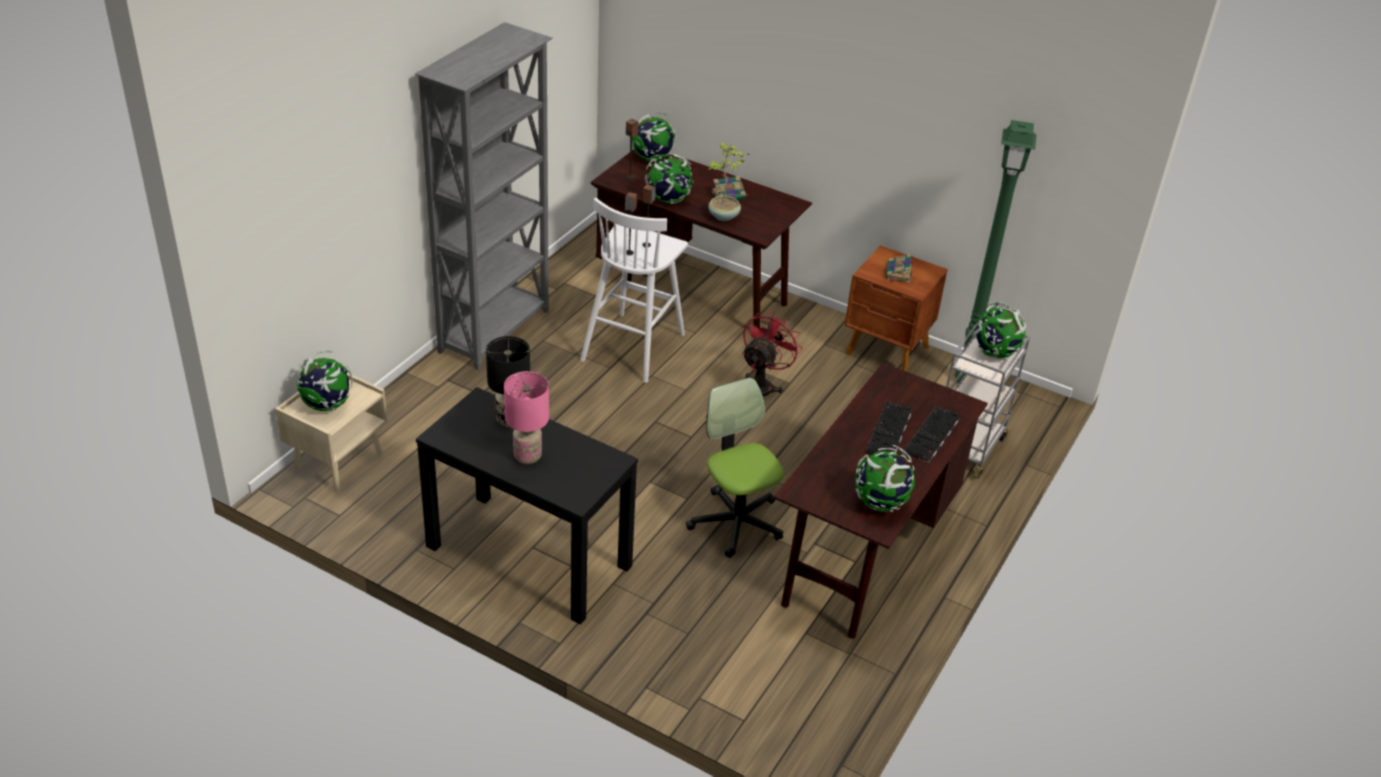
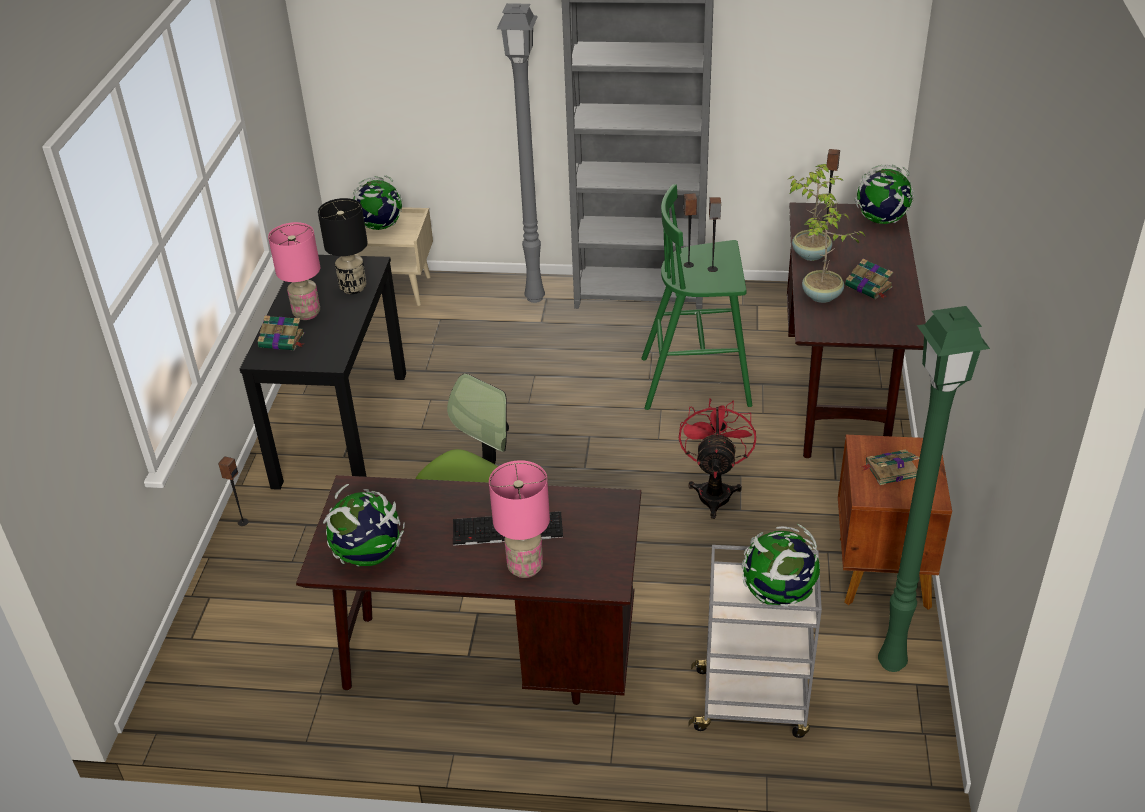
camera: 70 degrees right, 0 degrees up
white stool [580,198,688,383] -> green stool [641,184,752,410]
globe [645,153,693,204] -> potted plant [789,164,843,261]
red fan [742,311,803,397] -> red fan turned 90 degrees counterclockwise [679,398,756,519]
keyboard [904,406,961,463] -> pink table lamp [489,460,550,578]
none -> speaker [218,456,249,526]
none -> book [258,315,305,351]
none -> grey floor lamp [496,3,545,303]

